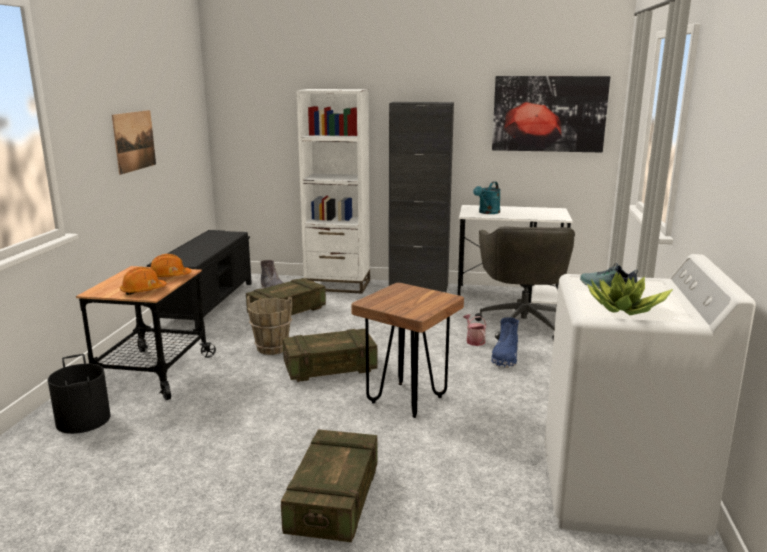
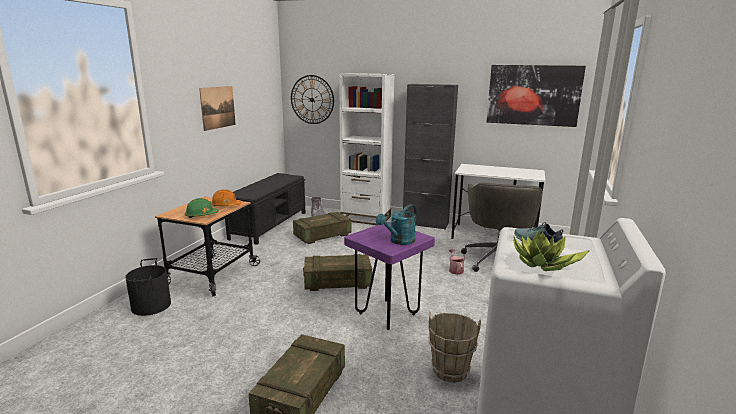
camera: 10 degrees right, 0 degrees up
orange hard hat [120,267,167,295] -> green hard hat [185,198,219,218]
brown bucket [247,295,292,355] -> brown bucket moved to [429,312,481,383]
brown stool [351,283,464,418] -> purple stool [344,222,435,330]
turquoise watering can [473,182,501,214] -> turquoise watering can moved to [376,205,417,245]
blue boot [491,317,519,368] -> none
none -> wall clock [291,75,334,124]

